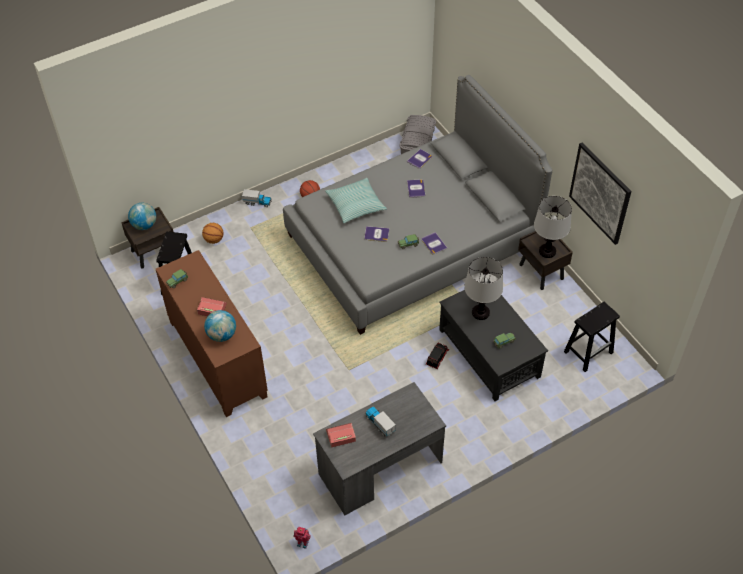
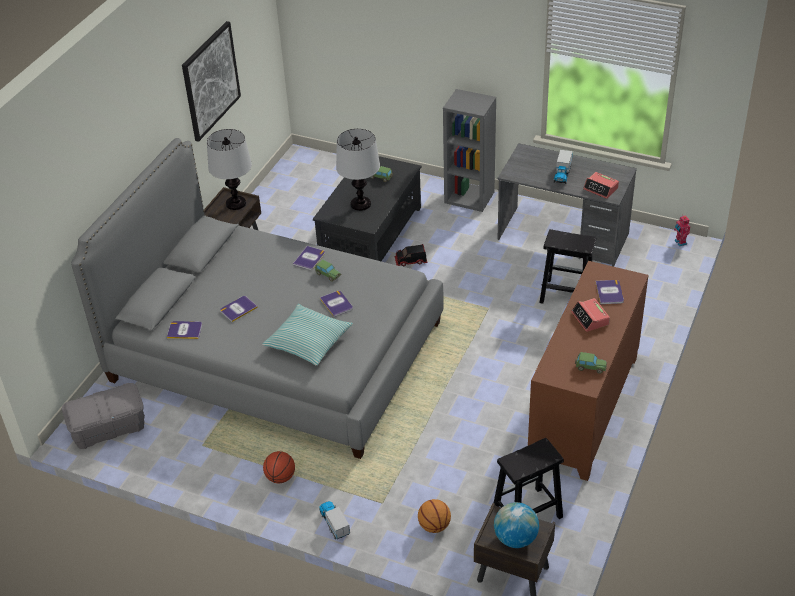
camera: 125 degrees left, 10 degrees down
globe [204,310,236,342] -> book [595,280,624,304]
black stool [564,302,620,372] -> black stool moved to [539,229,597,304]
none -> grey bookcase [443,89,496,212]

